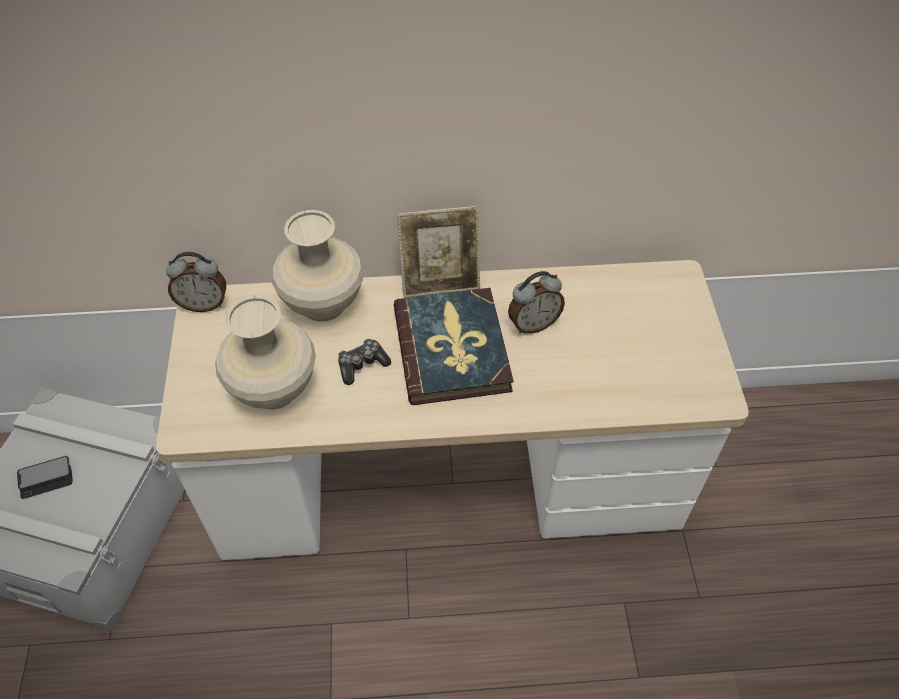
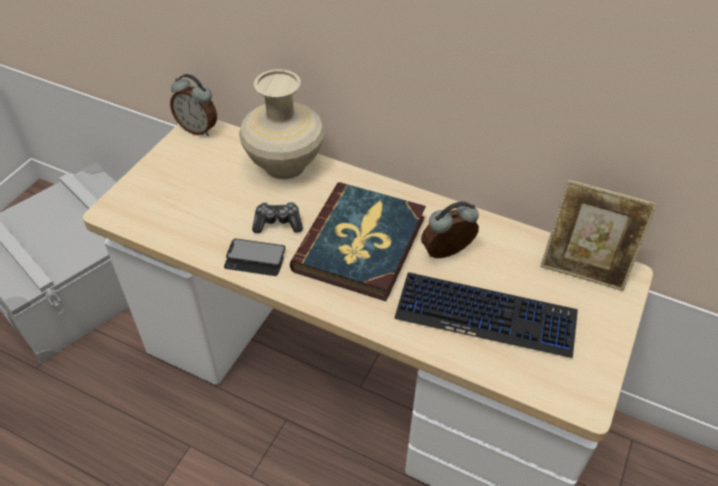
camera: 30 degrees right, 5 degrees down
phone [17,456,73,499] -> phone moved to [224,238,286,276]
beige vase [215,295,316,409] -> none
picture frame [397,206,480,298] -> picture frame moved to [540,180,658,291]
alarm clock [508,271,565,334] -> alarm clock turned 150 degrees clockwise [421,201,479,258]
none -> keyboard [394,272,578,358]

